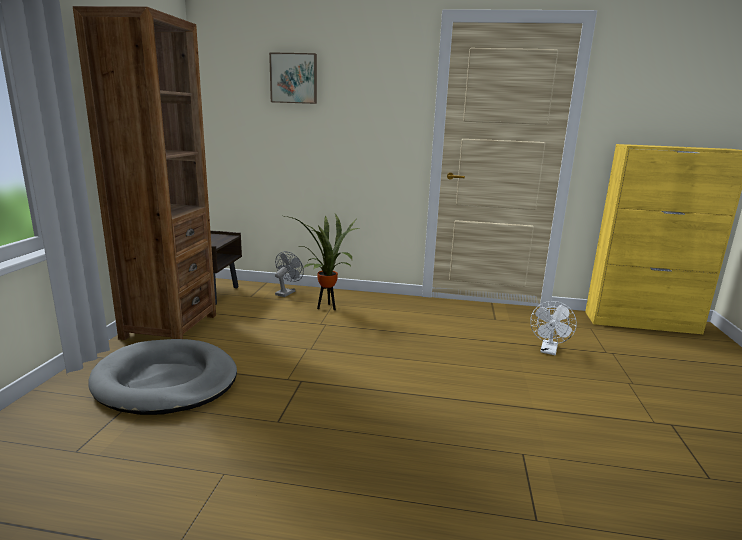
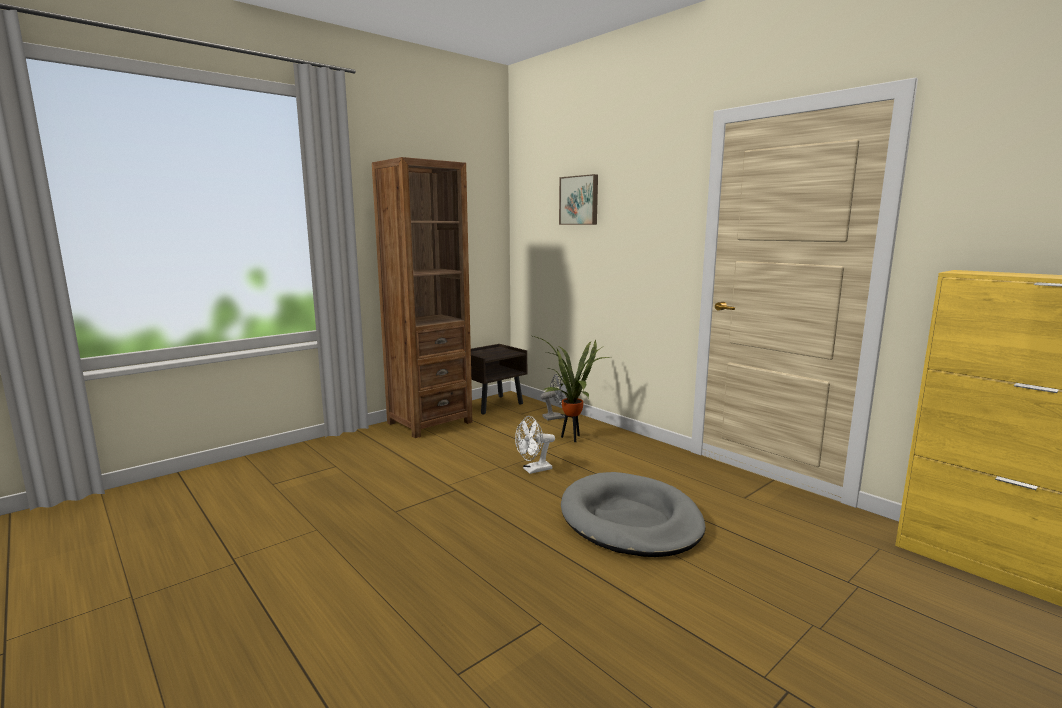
camera: 40 degrees right, 5 degrees down
grey dog bed [88,339,237,415] -> grey dog bed moved to [561,472,705,557]
white fan [530,301,577,355] -> white fan moved to [515,416,555,474]

